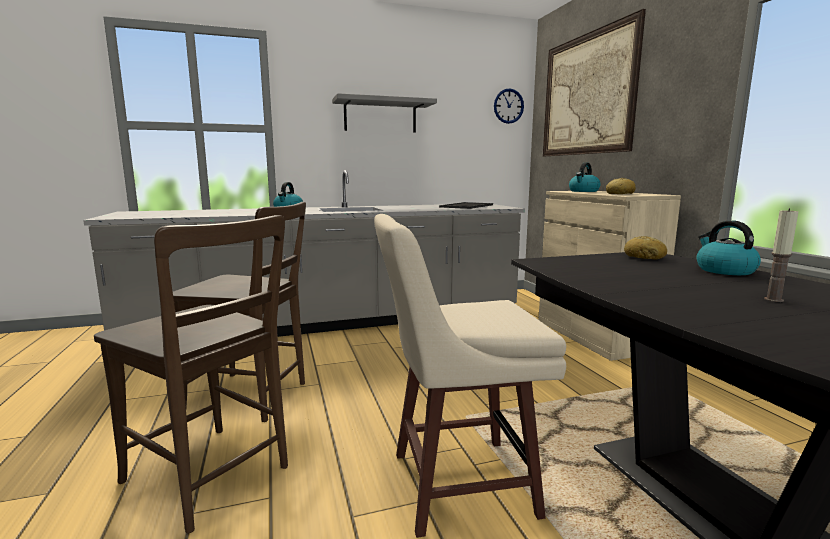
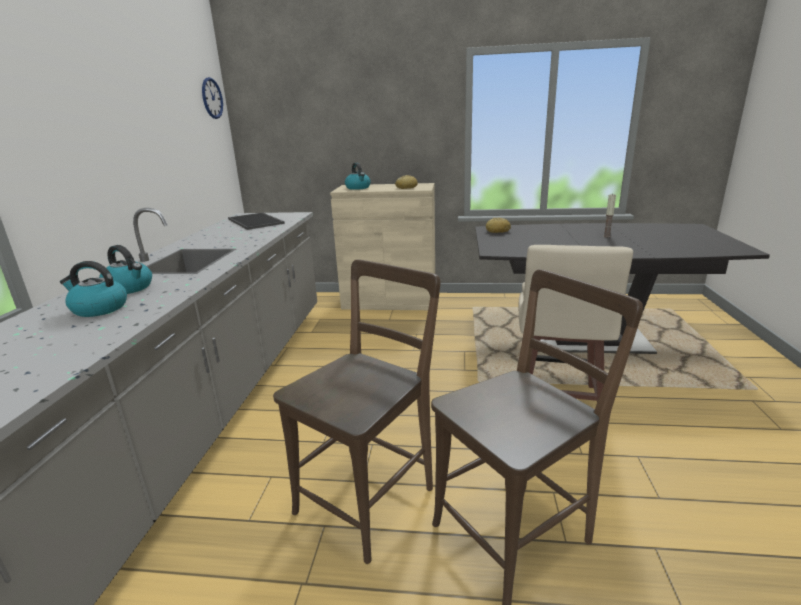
camera: 65 degrees left, 10 degrees up
grey shelf [332,93,437,133] -> none
picture [543,9,646,156] -> none
kettle [697,221,761,275] -> kettle moved to [60,261,127,317]

